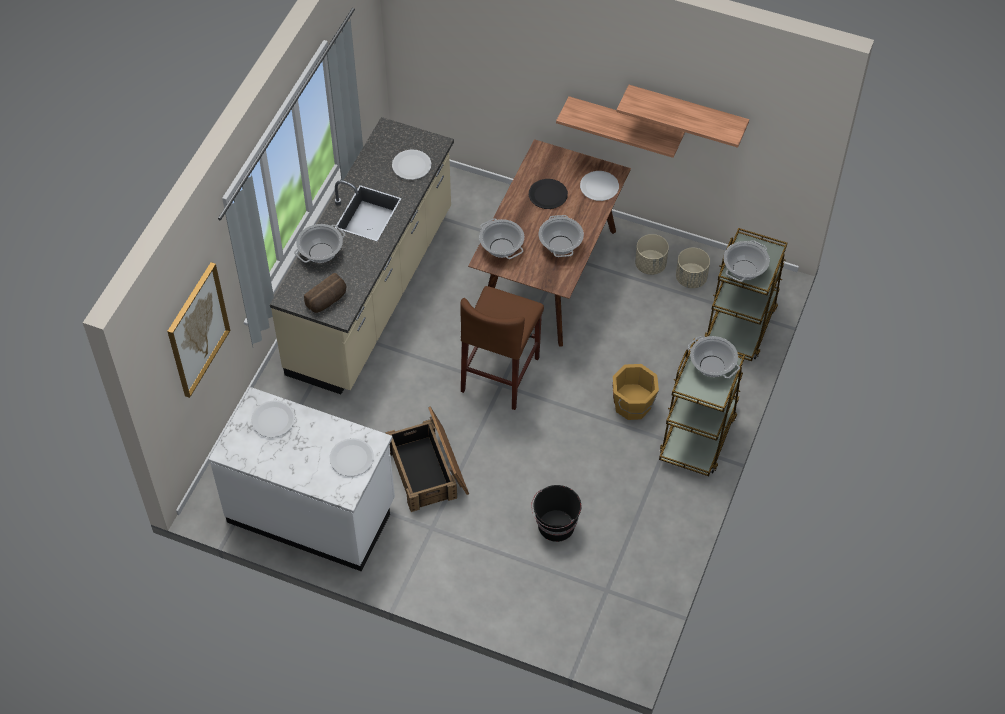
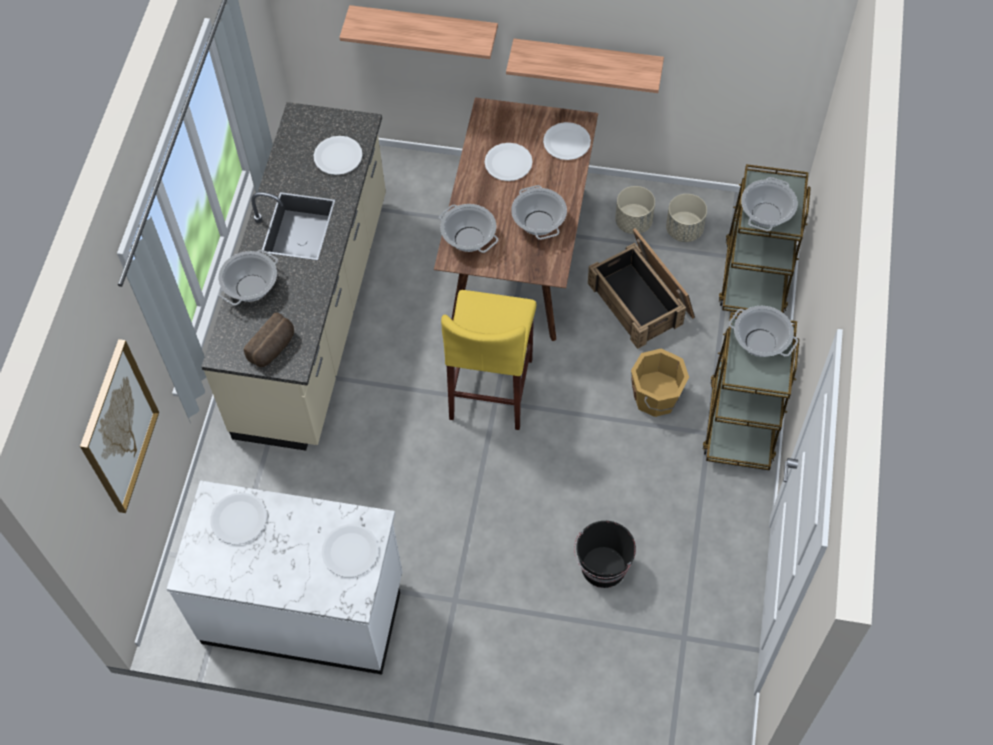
camera: 10 degrees left, 5 degrees up
crate [386,406,469,512] -> crate moved to [588,228,695,349]
brown stool [460,286,544,410] -> yellow stool [441,290,536,430]
black plate [529,179,568,209] -> white plate [485,143,533,181]
shelf [616,85,749,148] -> shelf moved to [339,5,498,59]

